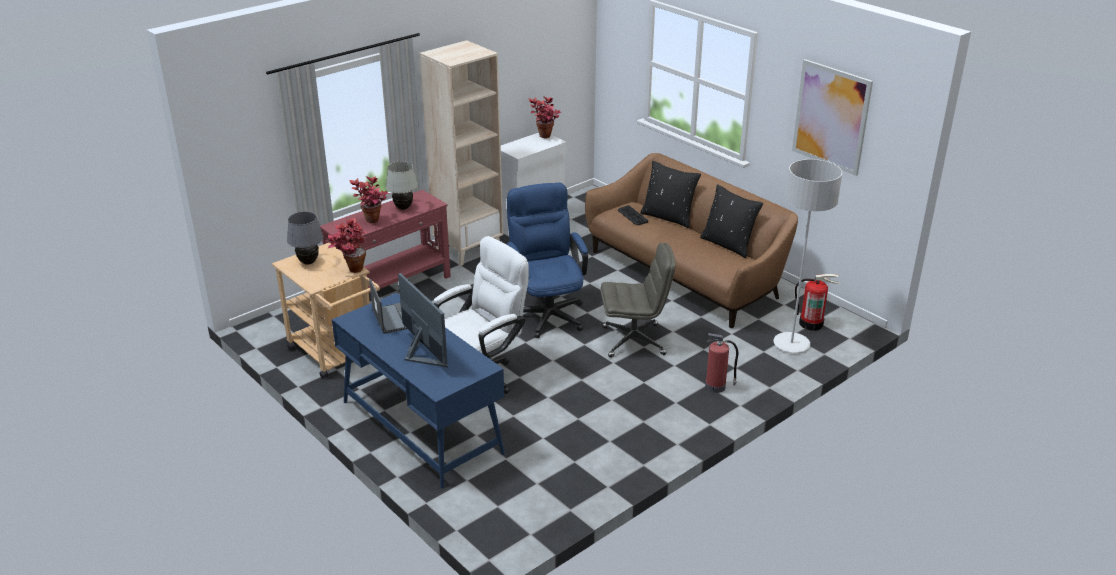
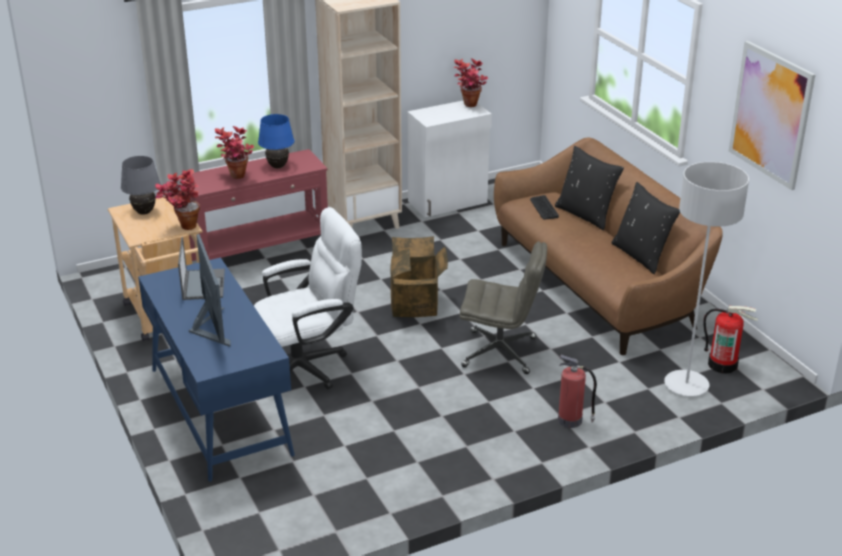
camera: 15 degrees right, 0 degrees up
white table lamp [385,162,418,210] -> blue table lamp [258,114,294,169]
blue office chair [506,182,588,338] -> cardboard box [391,236,448,317]

